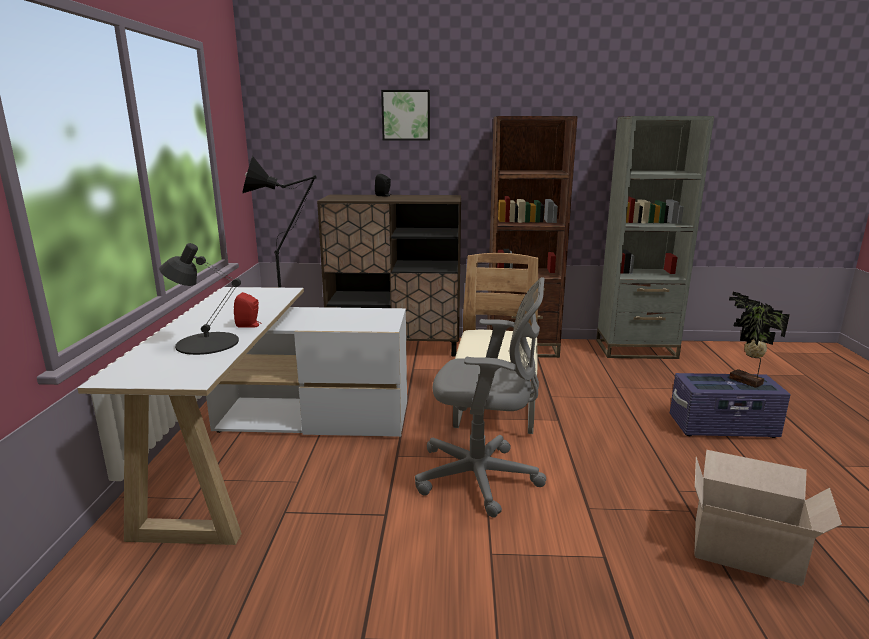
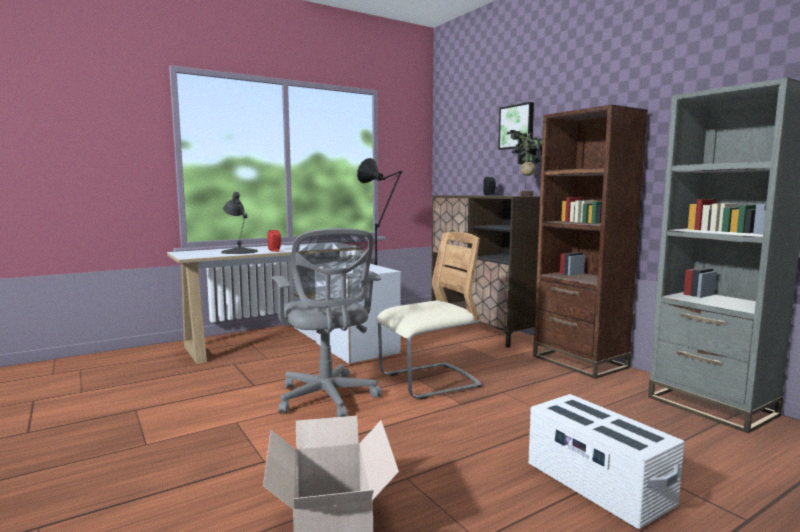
camera: 55 degrees right, 10 degrees down
purple storage box [670,373,791,438] -> white storage box [528,394,684,529]
potted plant [729,292,790,388] -> potted plant moved to [507,130,542,196]

